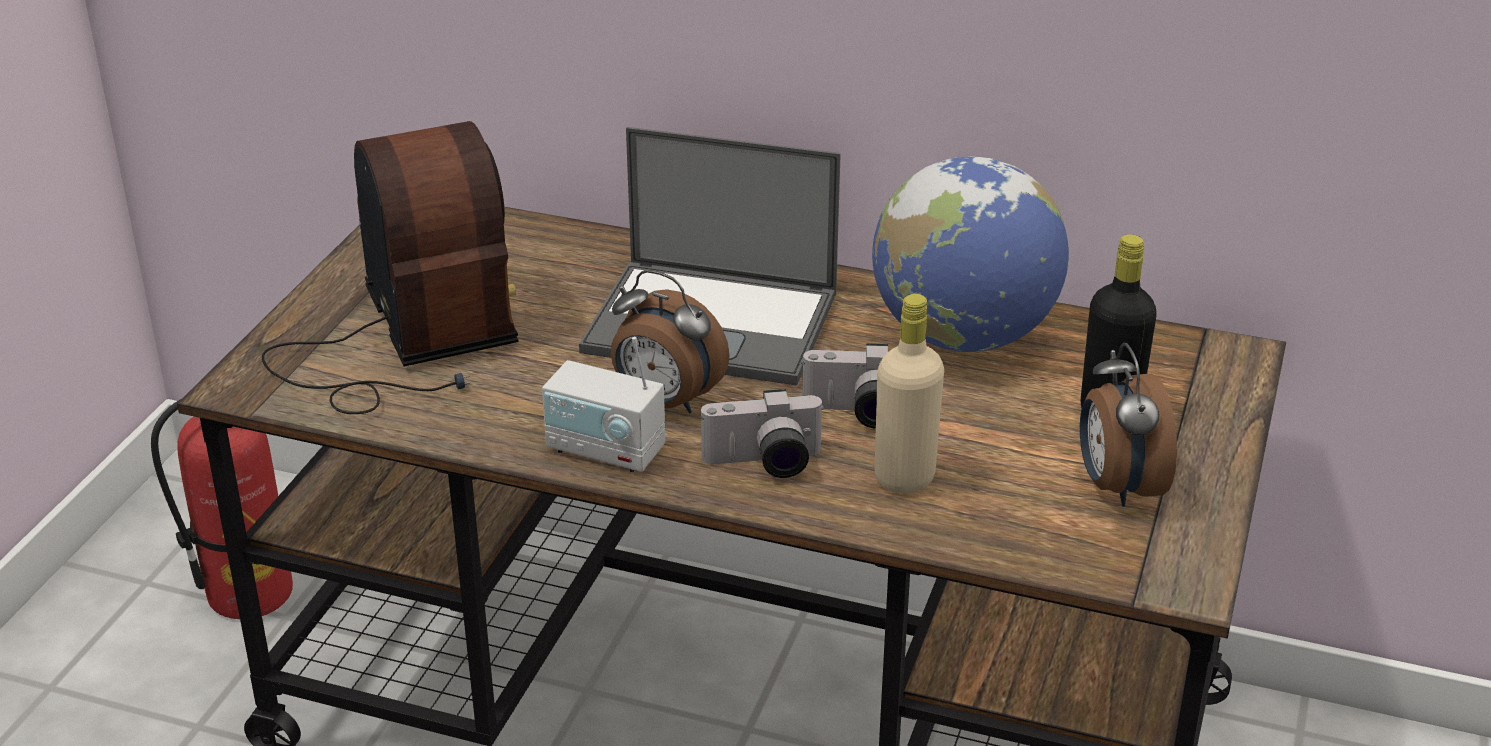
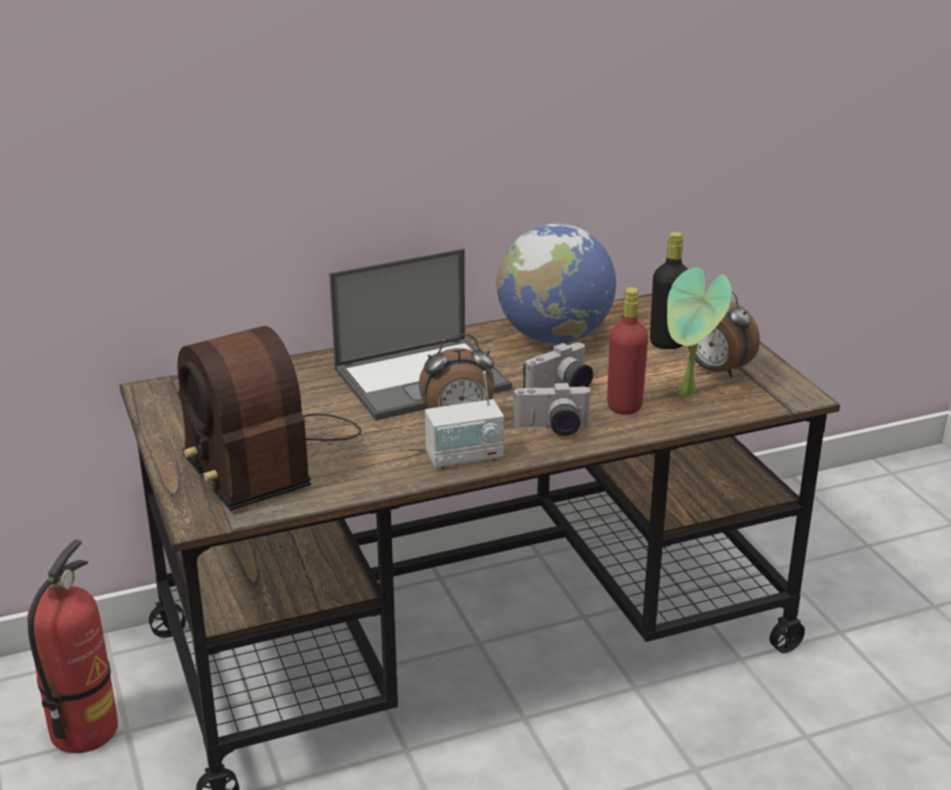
camera: 40 degrees left, 5 degrees down
radio [262,121,519,414] -> radio turned 150 degrees counterclockwise [177,326,361,511]
camera [700,389,825,478] -> camera turned 45 degrees clockwise [513,382,592,436]
beige bottle [875,294,944,494] -> red bottle [607,287,648,415]
none -> potted plant [667,268,732,398]

